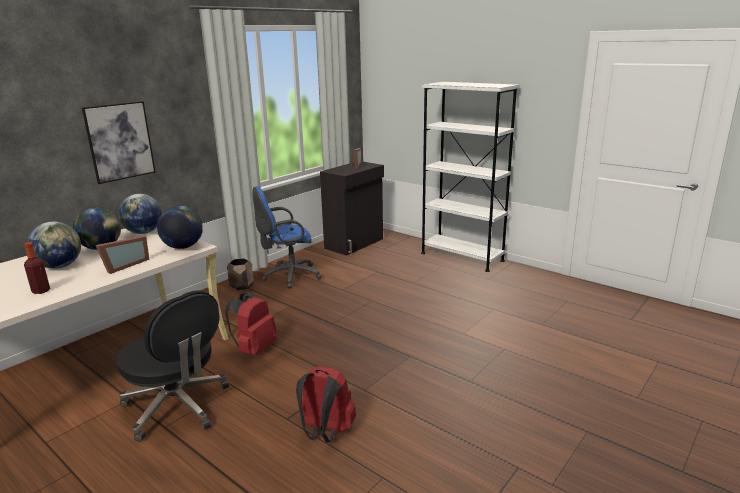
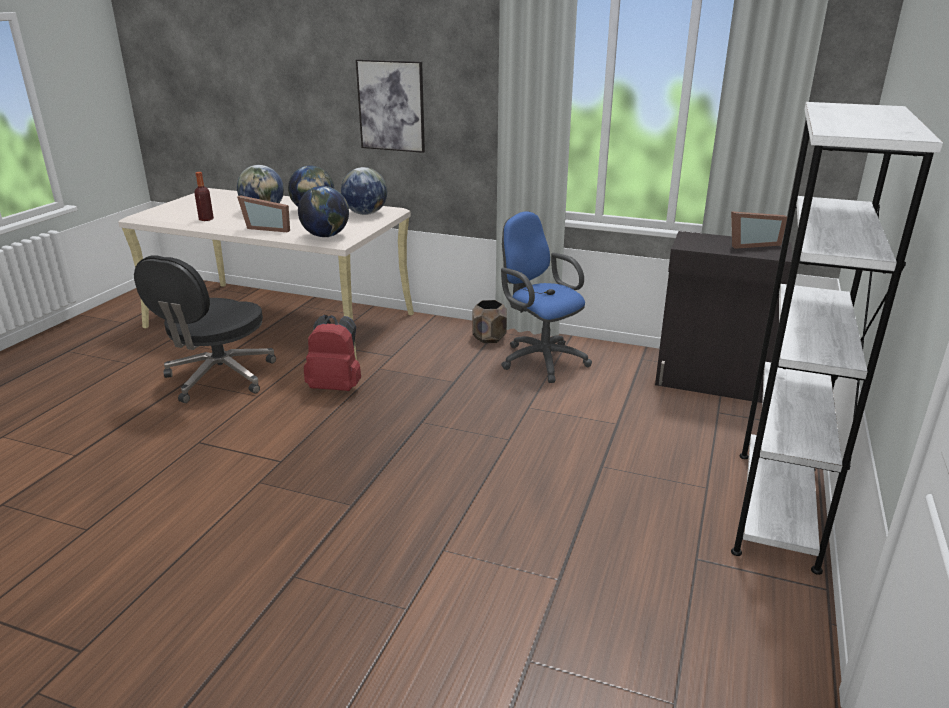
camera: 70 degrees right, 5 degrees up
red backpack [296,366,356,443] -> none

